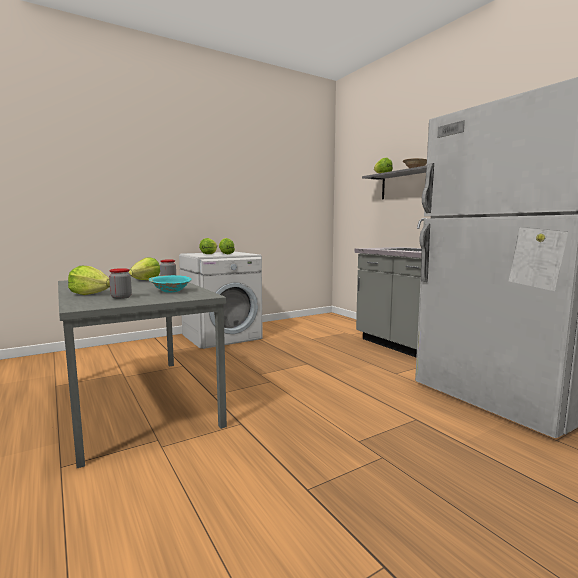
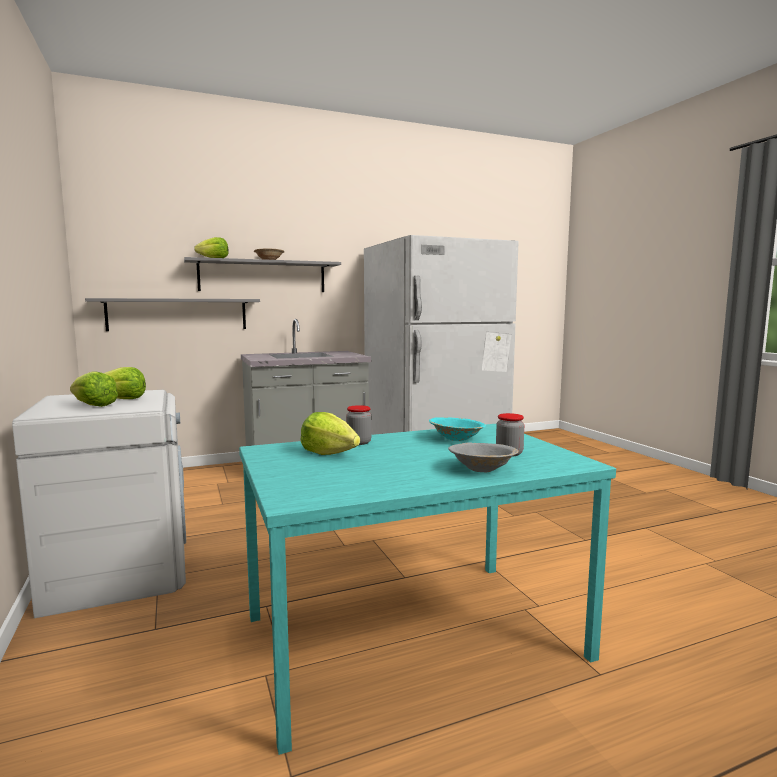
camera: 80 degrees left, 0 degrees up
grey dining table [58,275,227,468] -> turquoise dining table [239,424,616,755]
lettuce [68,266,110,295] -> grey bowl [448,442,519,473]
none -> grey shelf [85,298,260,331]

